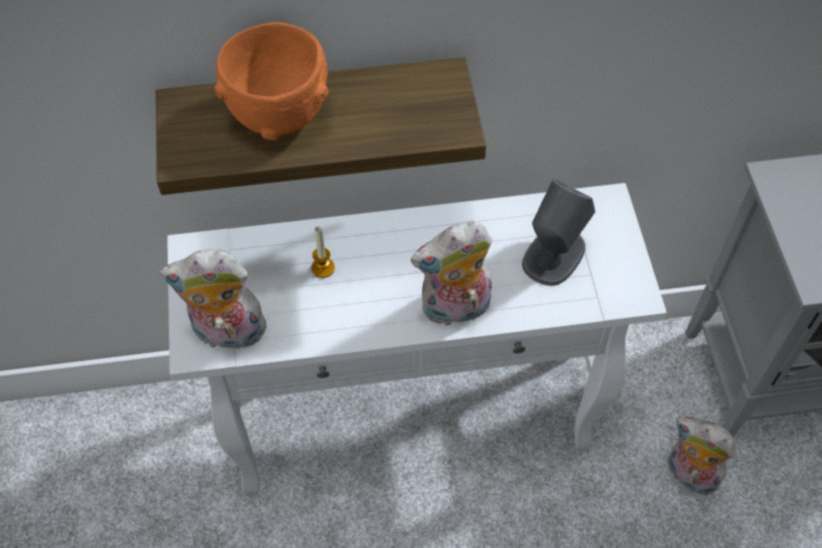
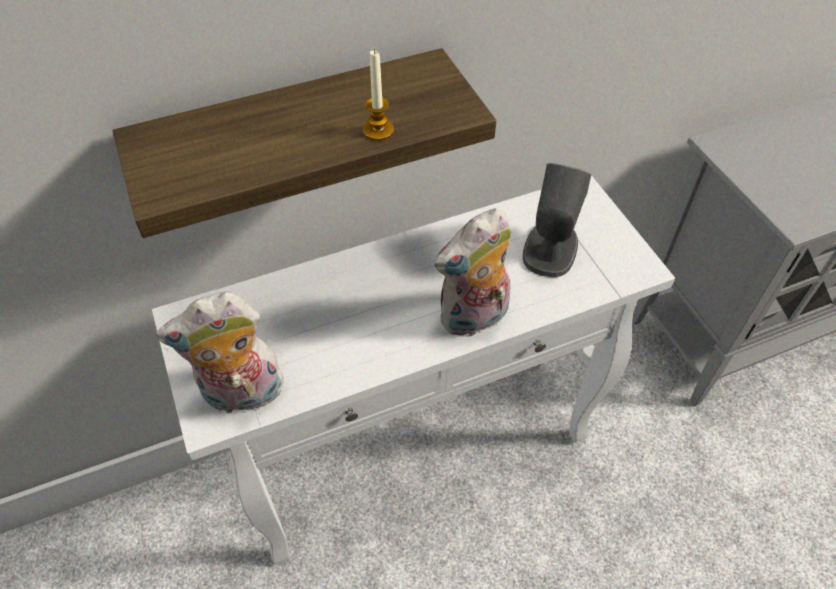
camera: 15 degrees left, 5 degrees down
orange bowl [214,22,329,140] -> none
candle [311,227,335,278] -> candle moved to [363,49,394,141]
plush toy [668,417,736,495] -> none

